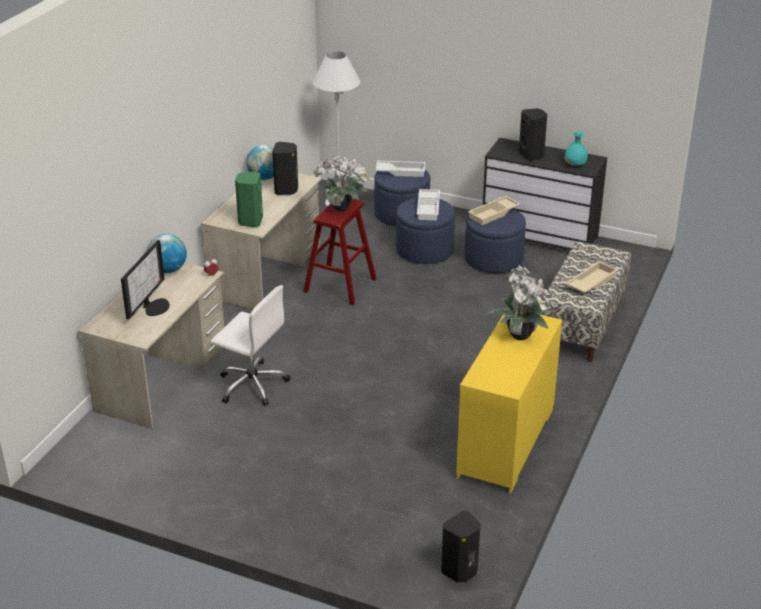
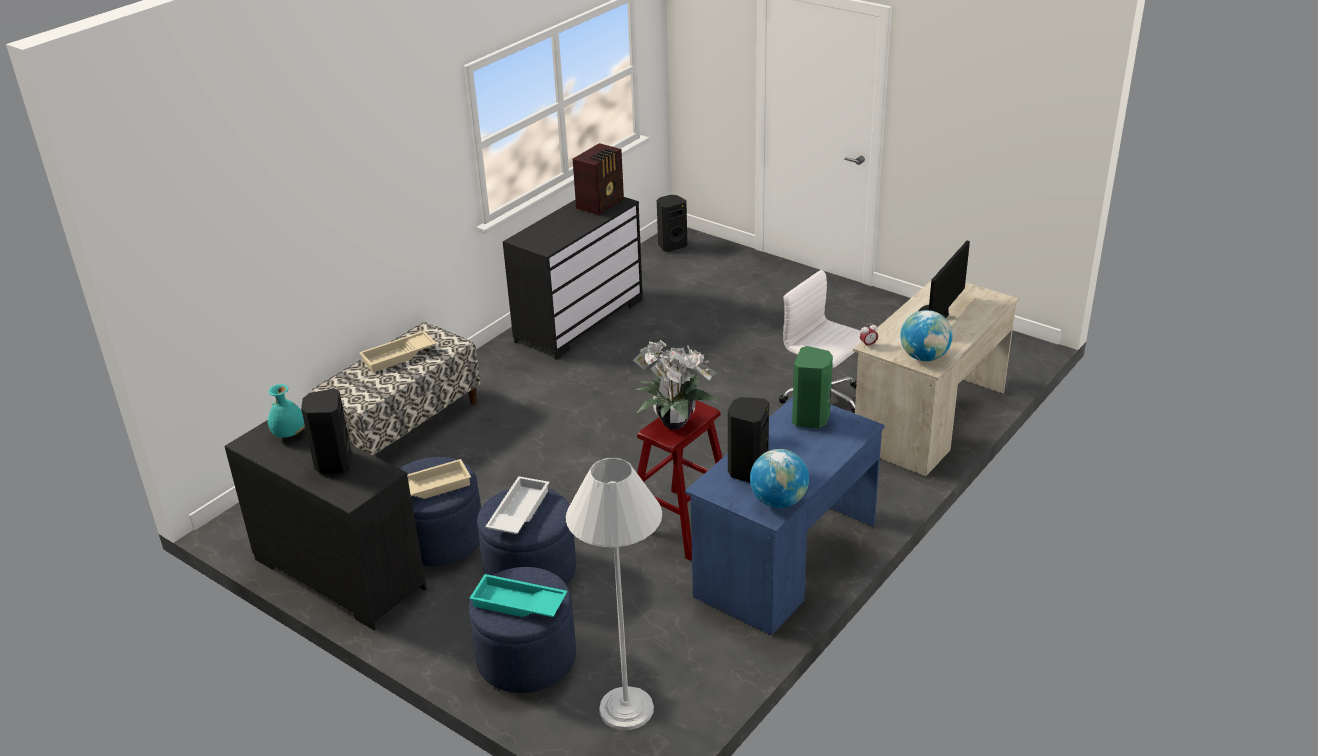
camera: 165 degrees left, 0 degrees up
beige desk [201,173,322,309] -> blue desk [685,397,885,636]
white tray [376,161,426,177] -> turquoise tray [469,574,567,617]
yellow dresser [456,313,562,494] -> black dresser [503,197,643,360]
potted plant [488,266,552,340] -> none
none -> radio [573,143,624,216]

